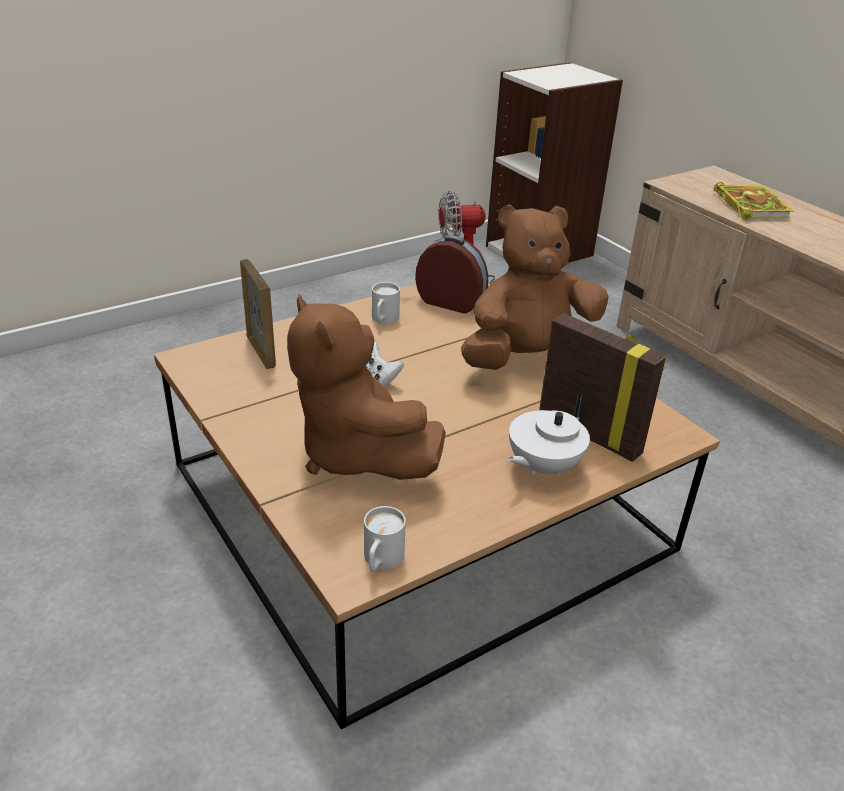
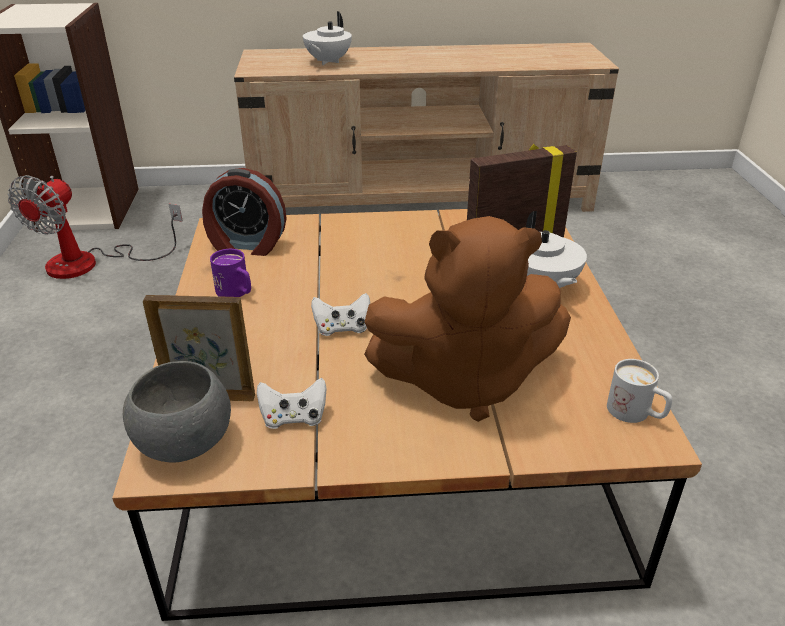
camera: 60 degrees left, 0 degrees up
white mug [372,282,400,324] -> purple mug [210,249,251,297]
alarm clock [415,236,488,314] -> alarm clock turned 135 degrees counterclockwise [202,168,287,256]
brown plush toy [461,204,609,370] -> none
book [714,182,793,221] -> white teapot [303,11,352,65]
none -> grey bowl [123,361,231,463]
none -> white game controller [257,378,327,429]

